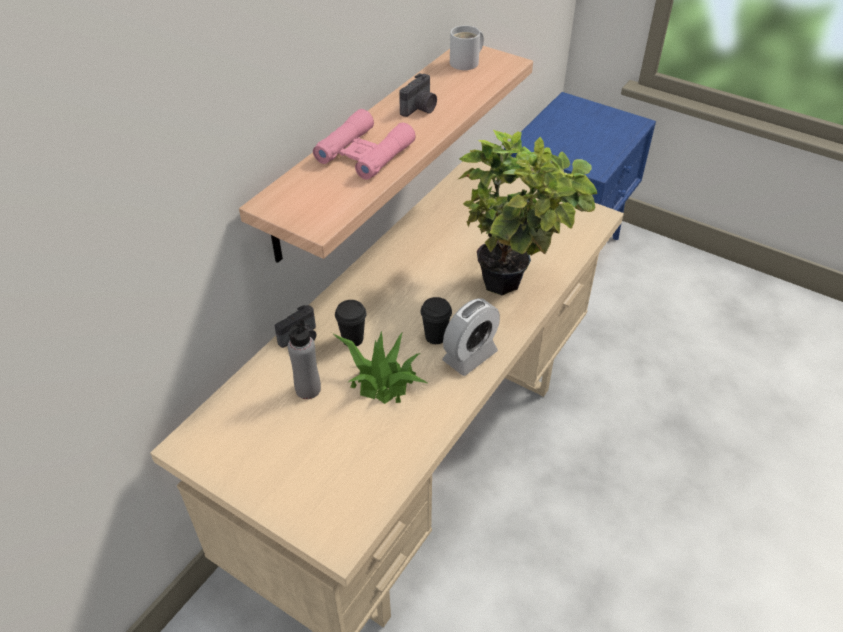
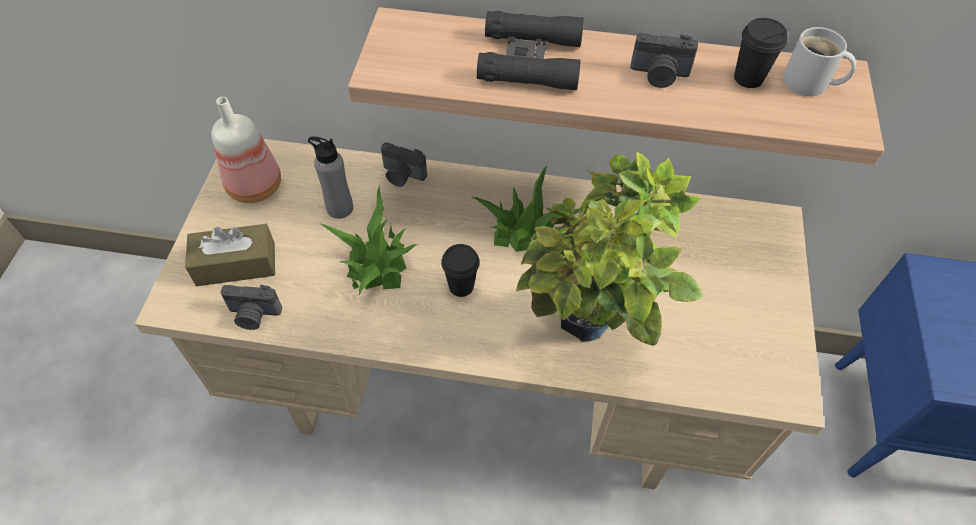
camera: 65 degrees right, 10 degrees up
pink binoculars [313,109,416,180] -> black binoculars [477,11,584,90]
black cup [335,300,367,346] -> black cup moved to [734,18,788,88]
alarm clock [442,298,500,376] -> none
none -> brown tissue box [185,224,275,286]
none -> bottle [211,97,281,203]
none -> camera [220,285,282,330]
none -> potted plant [471,165,580,252]

